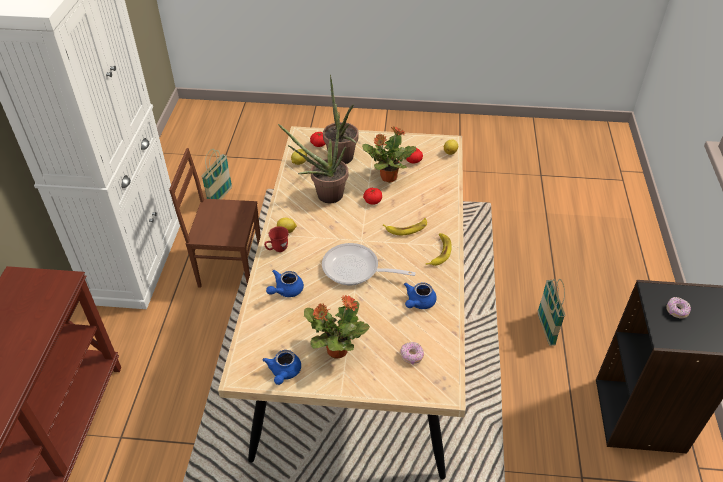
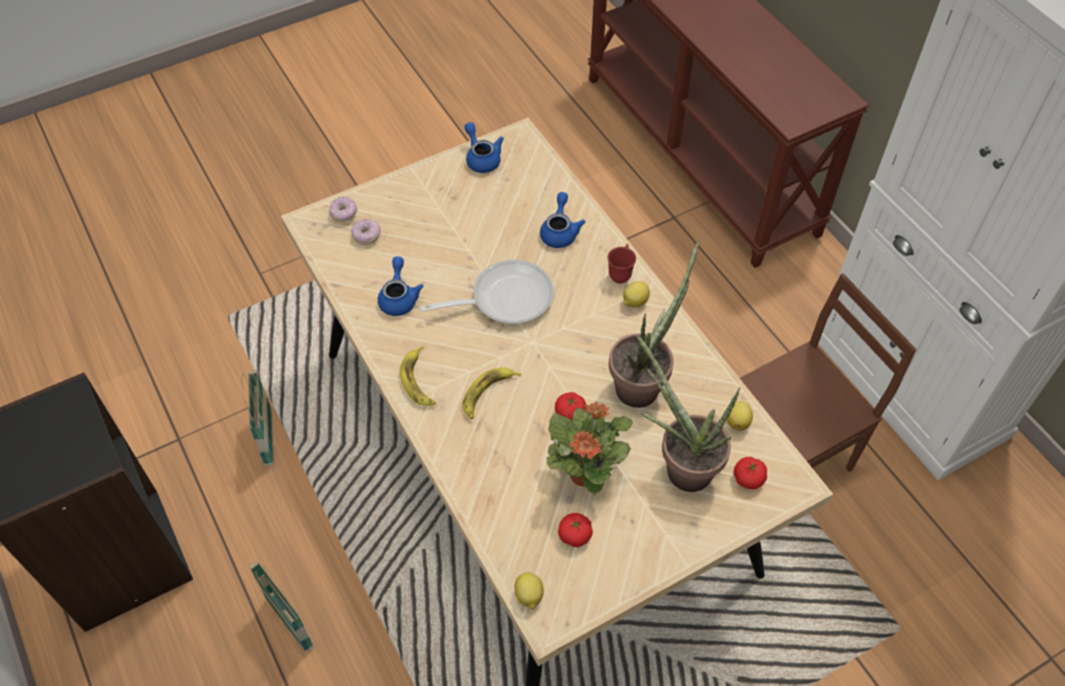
camera: 145 degrees right, 10 degrees up
basket [201,149,232,199] -> basket moved to [242,370,274,466]
potted plant [304,295,370,359] -> none
donut [666,297,691,318] -> donut moved to [329,196,357,222]

